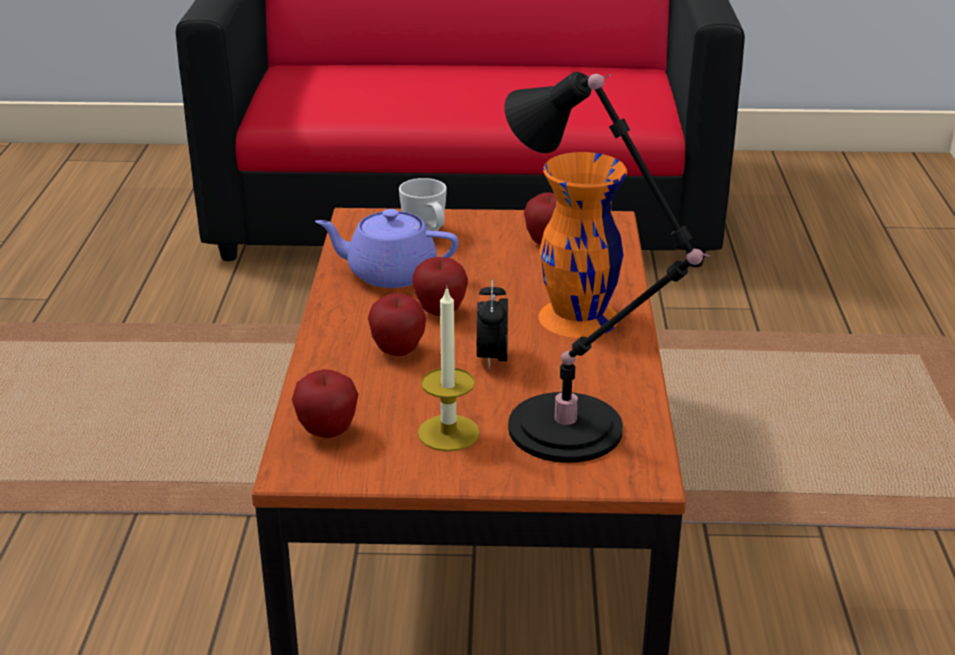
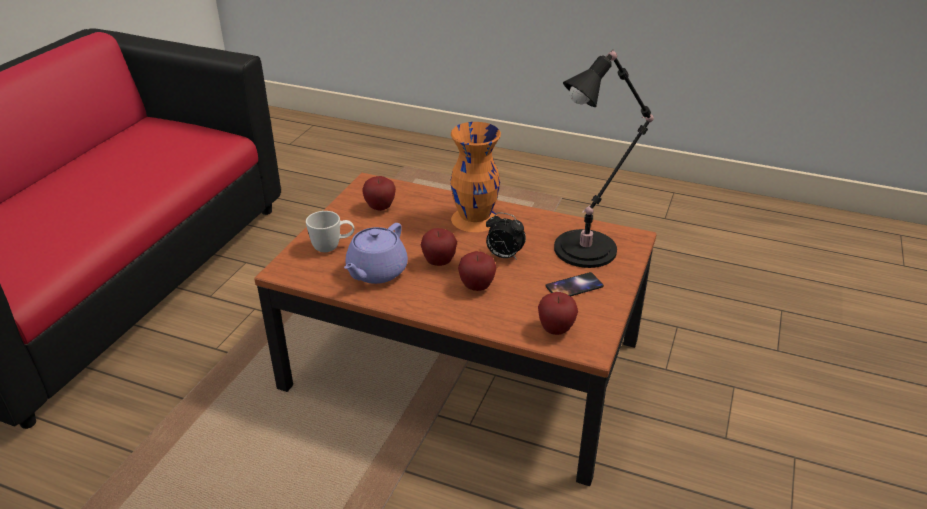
camera: 70 degrees left, 5 degrees up
candle [418,286,480,452] -> phone [545,272,604,296]

